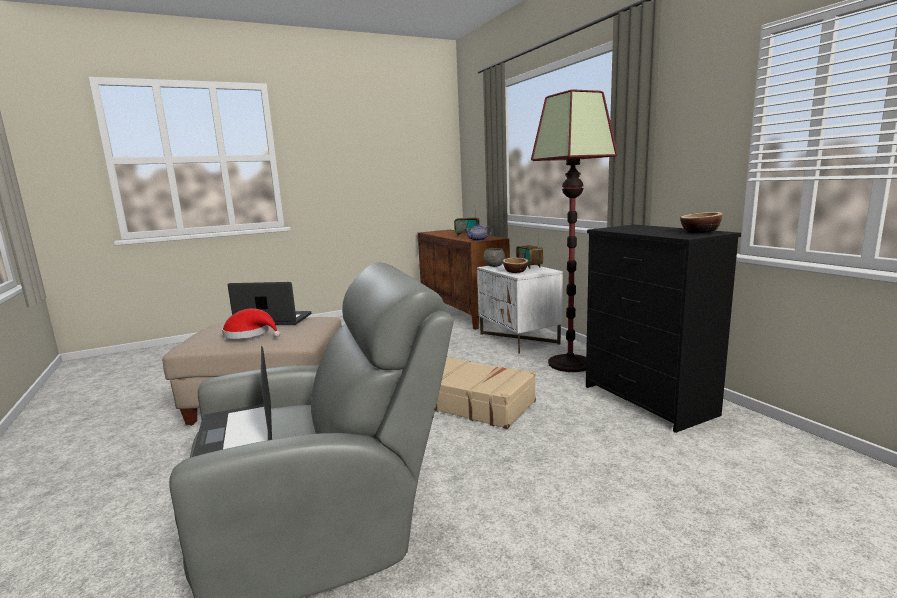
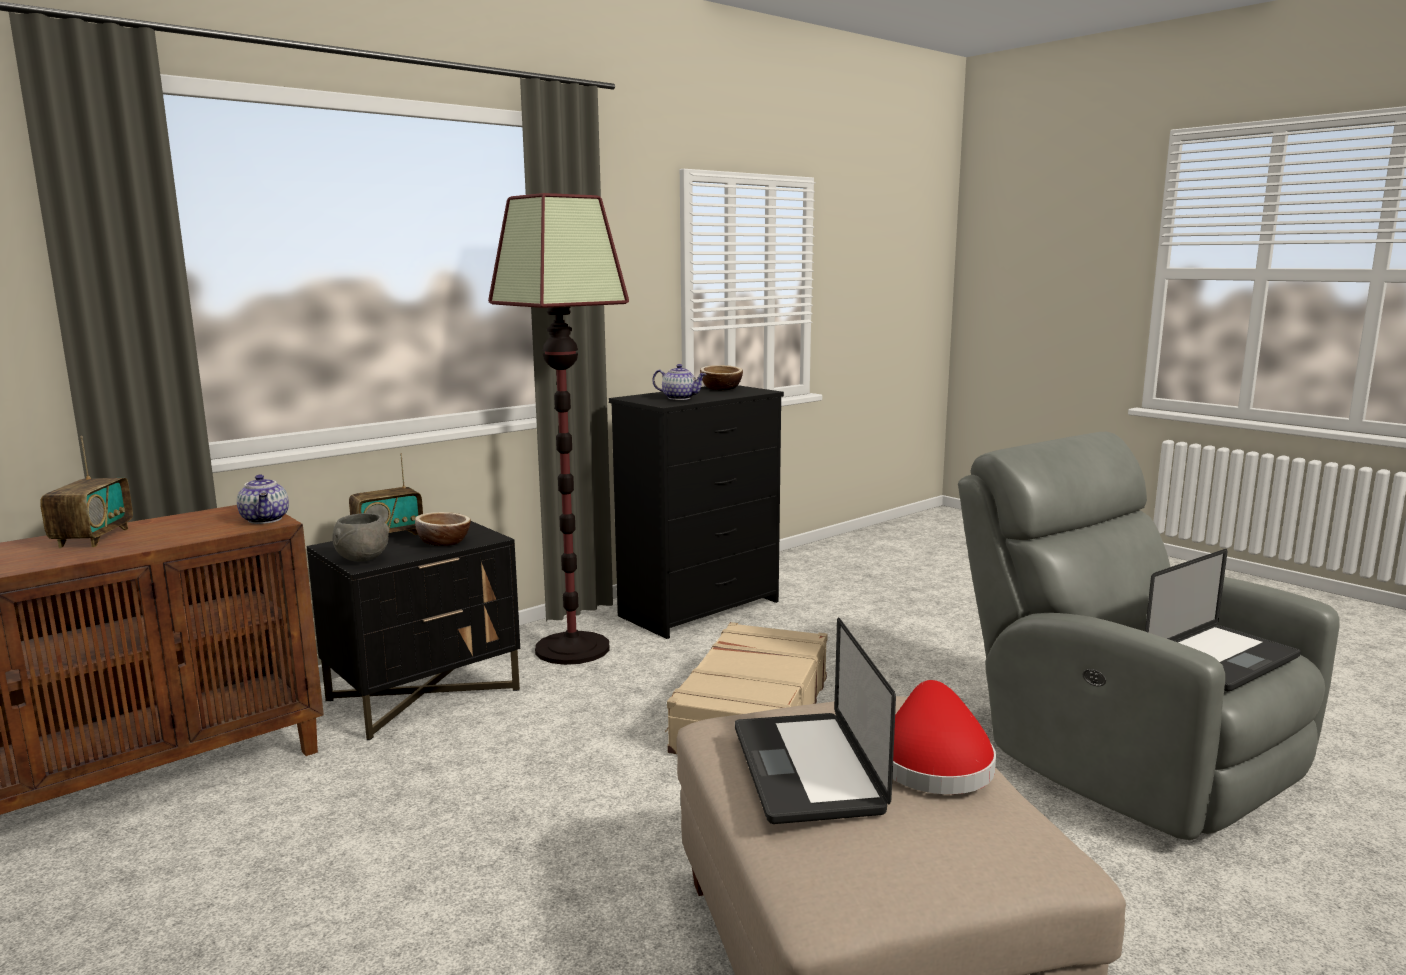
camera: 105 degrees left, 0 degrees up
white nightstand [477,264,563,354] -> black nightstand [306,521,520,740]
none -> teapot [652,364,707,400]

